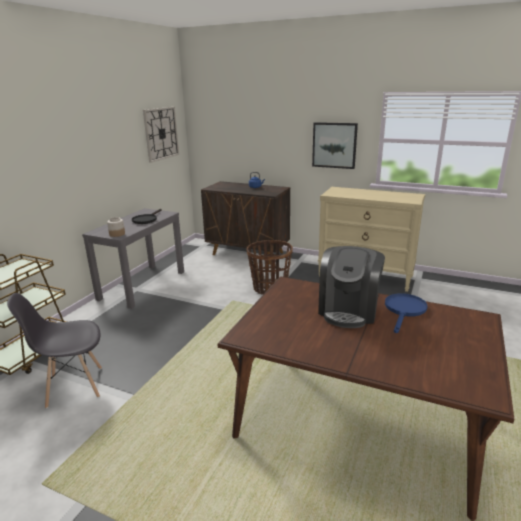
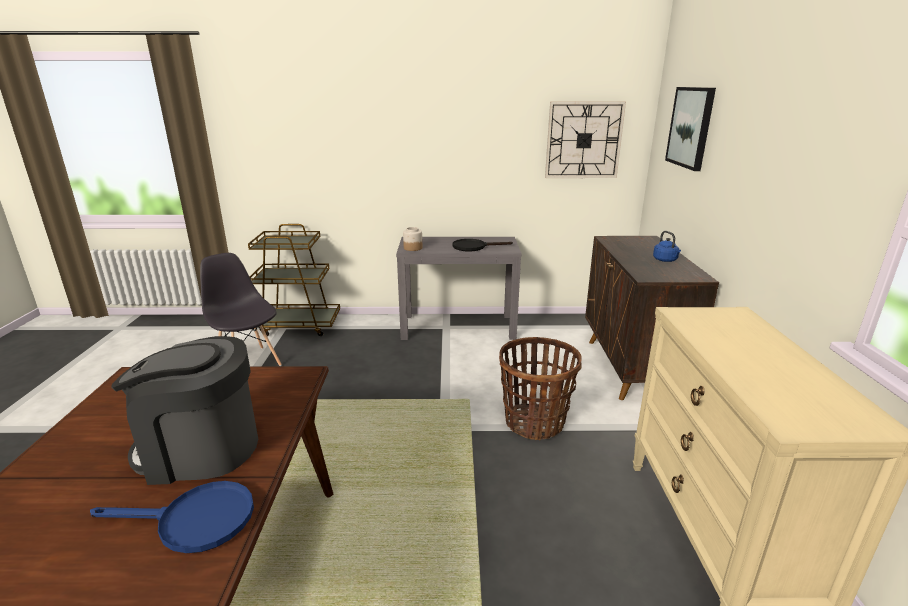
camera: 65 degrees right, 0 degrees up
picture [312,122,358,169] -> picture moved to [665,87,716,171]

